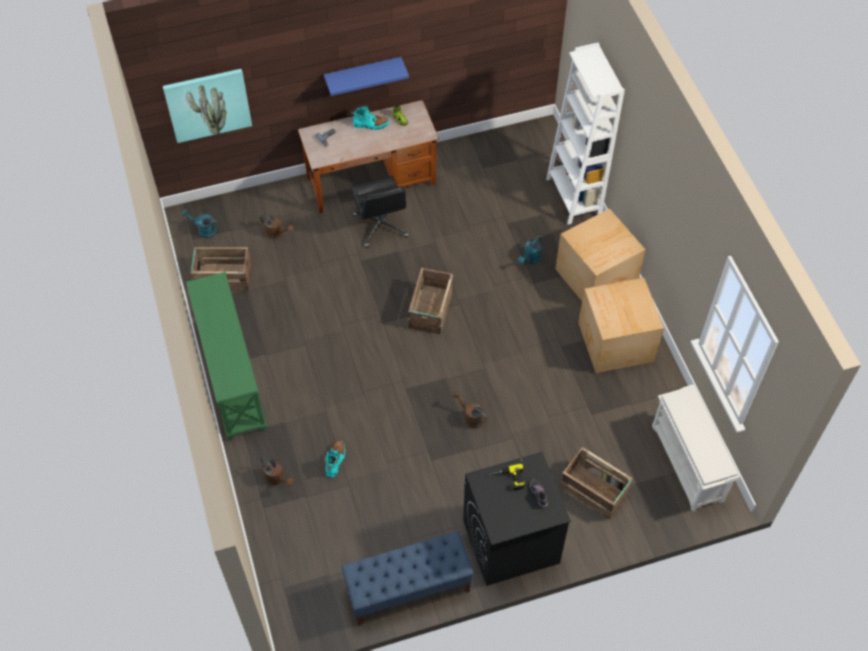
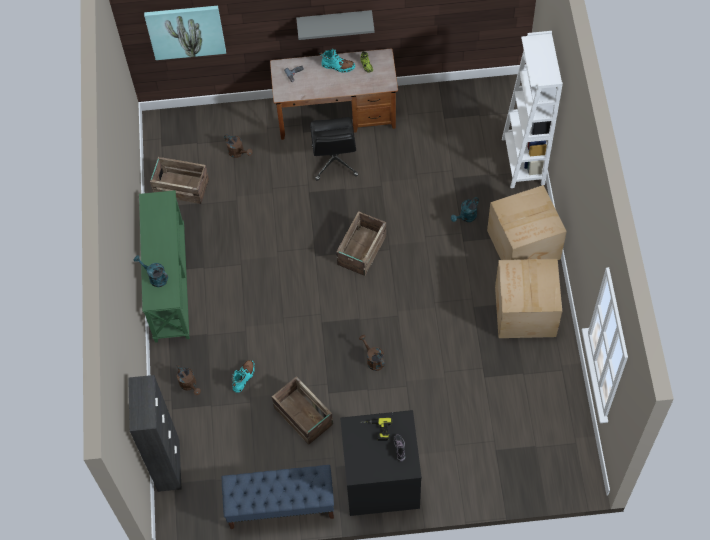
camera: 15 degrees right, 5 degrees up
turquoise watering can [182,209,218,238] -> turquoise watering can moved to [134,255,168,287]
blue shelf [324,57,409,96] -> grey shelf [296,10,375,40]
crate [560,447,633,519] -> crate moved to [272,376,333,445]
white shoe rack [652,384,740,512] -> none
none -> black cabinet [128,375,182,492]

